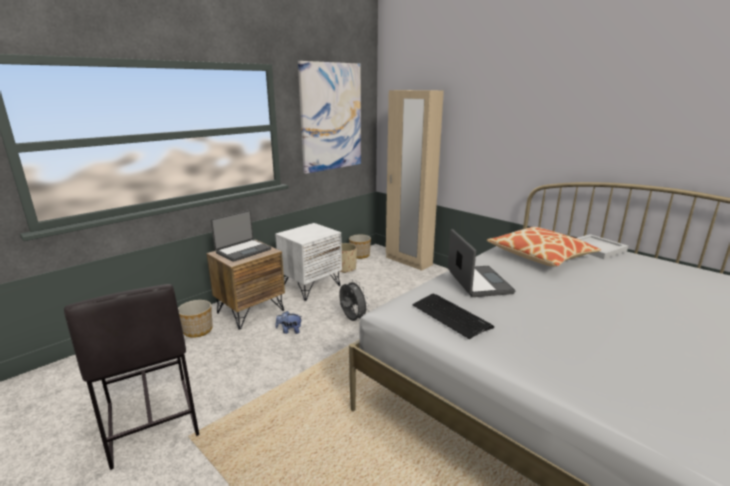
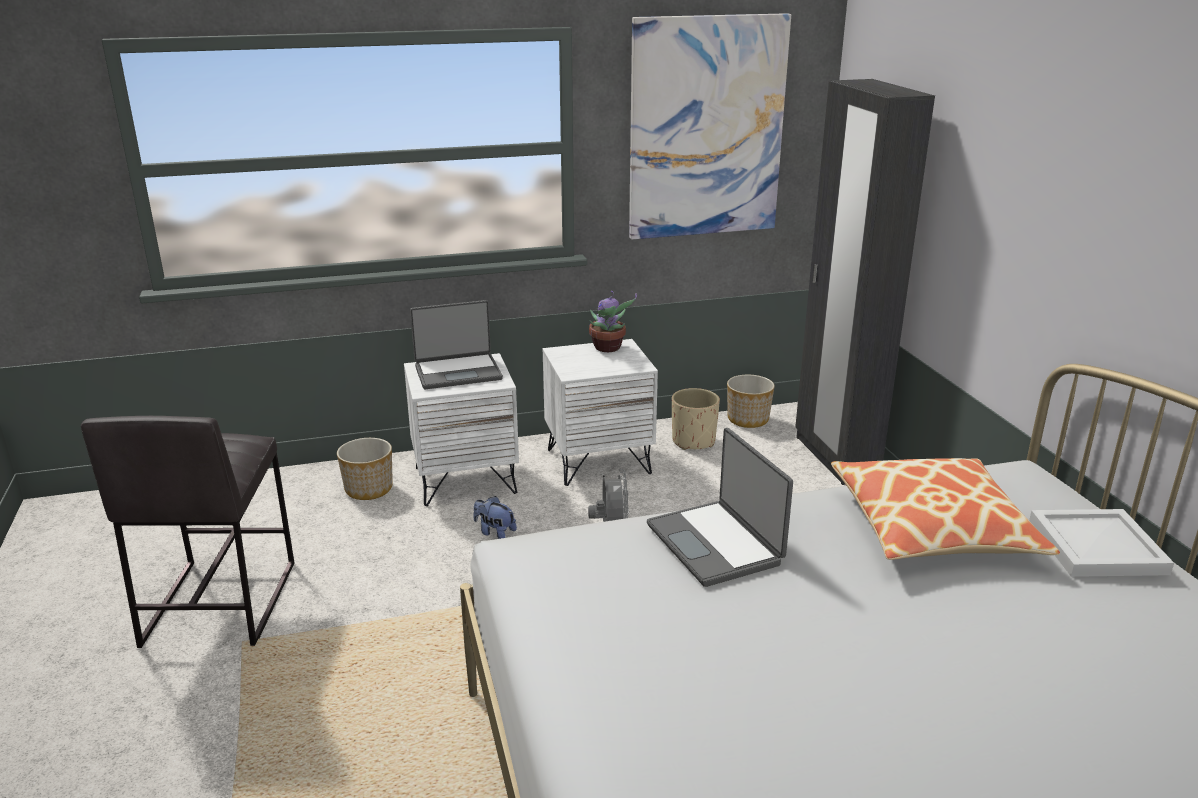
camera: 30 degrees right, 5 degrees up
brown nightstand [206,240,285,330] -> white nightstand [404,353,519,506]
beige wardrobe [386,90,444,271] -> black wardrobe [795,79,935,485]
keyboard [412,294,494,339] -> none
laptop [448,229,515,297] -> laptop turned 135 degrees clockwise [647,428,793,587]
none -> potted plant [589,291,637,352]

